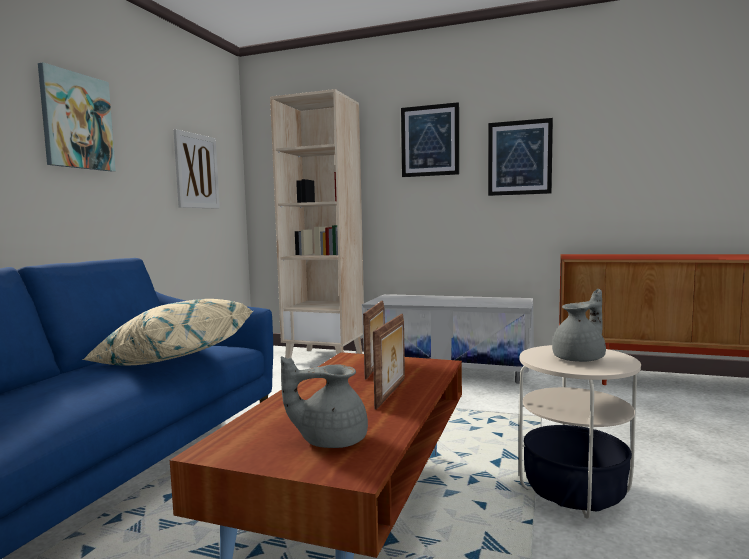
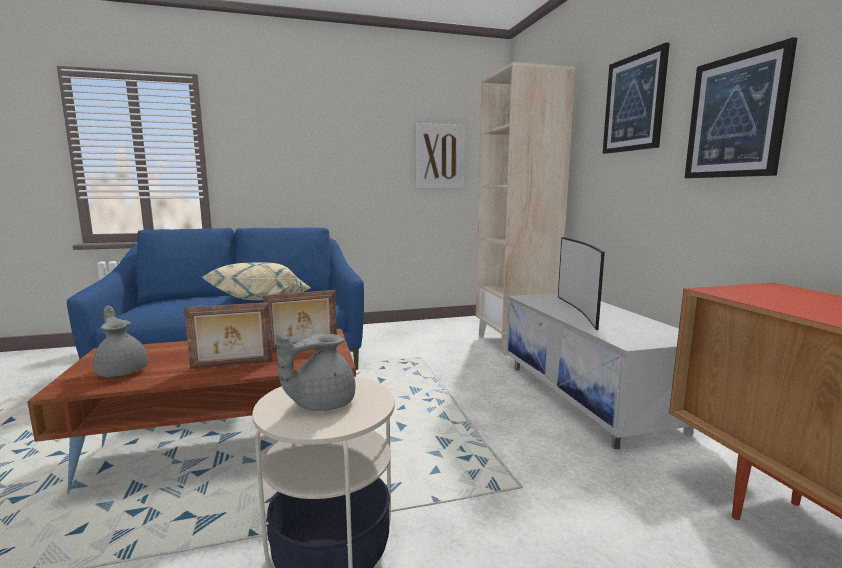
camera: 55 degrees right, 5 degrees up
picture [38,62,116,171] -> none
grey teapot [552,289,606,362] -> grey teapot turned 120 degrees clockwise [276,333,356,411]
none -> television [558,237,605,330]

